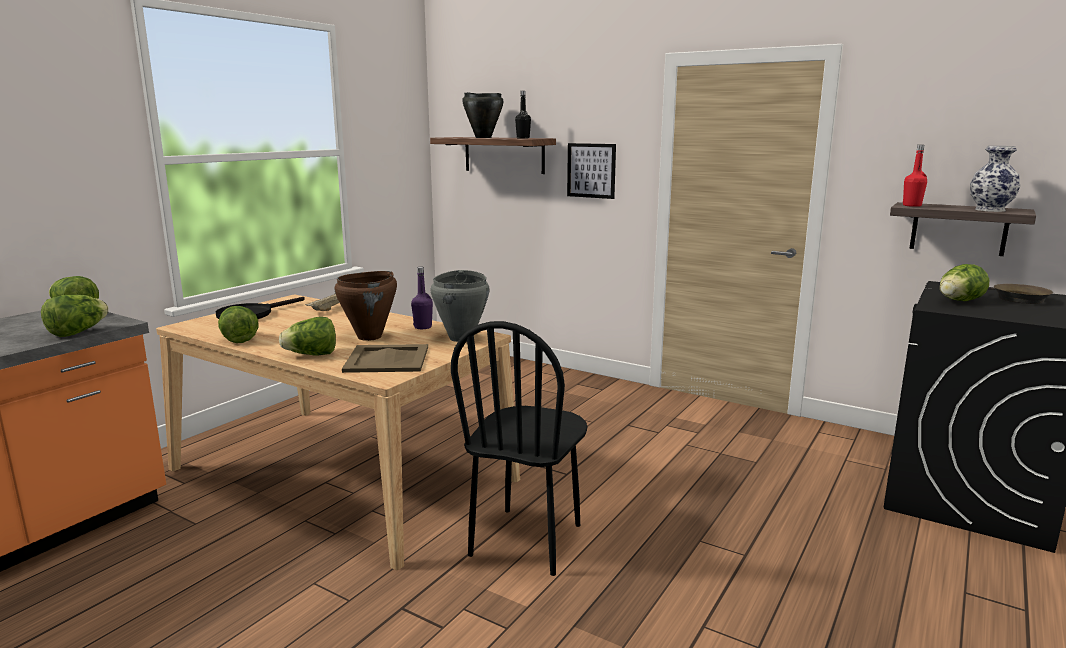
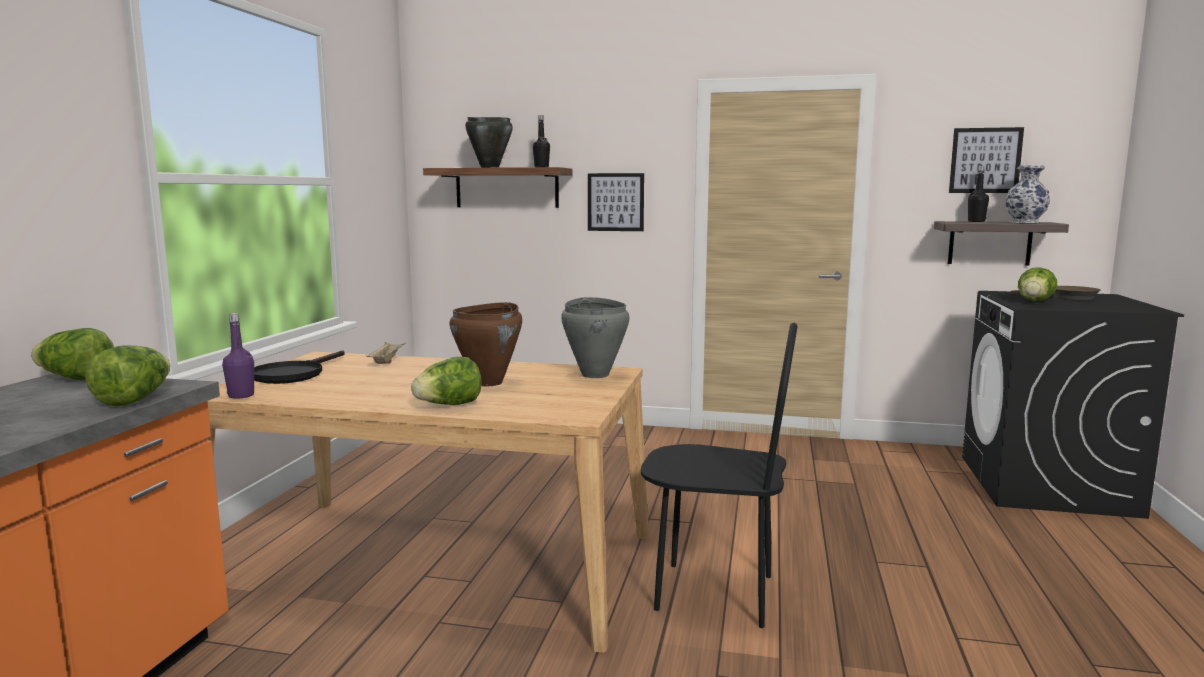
camera: 20 degrees left, 5 degrees down
lettuce [218,306,258,343] -> none
beige tray [342,344,428,373] -> none
purple bottle [411,267,433,329] -> purple bottle moved to [222,313,254,399]
black chair [451,321,588,576] -> black chair turned 75 degrees counterclockwise [640,323,798,628]
red bottle [903,145,927,207] -> none
none -> picture [949,127,1024,193]
none -> black bottle [968,166,989,222]

